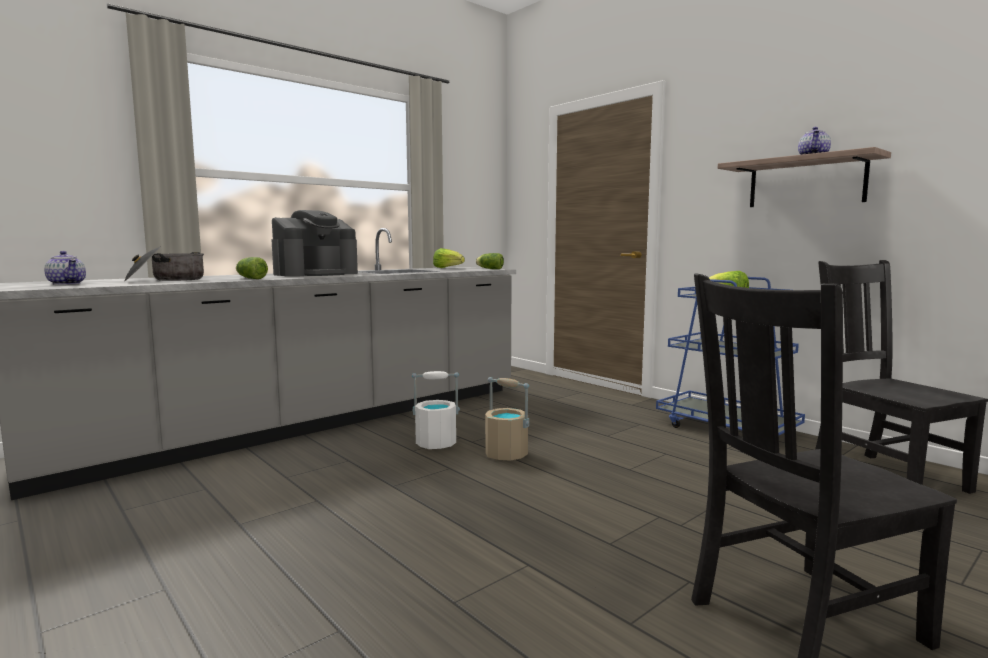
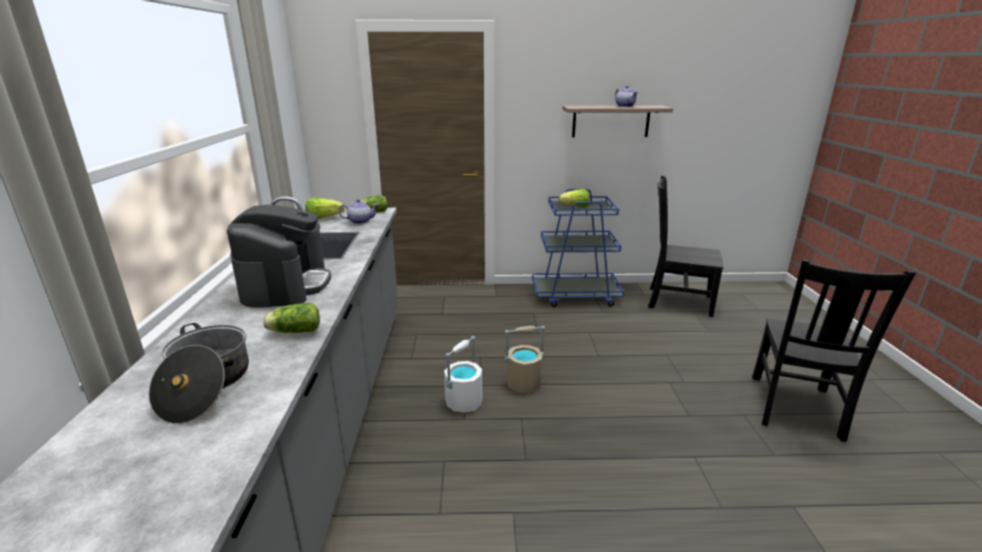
camera: 50 degrees left, 15 degrees up
teapot [44,251,86,285] -> teapot moved to [339,199,379,224]

